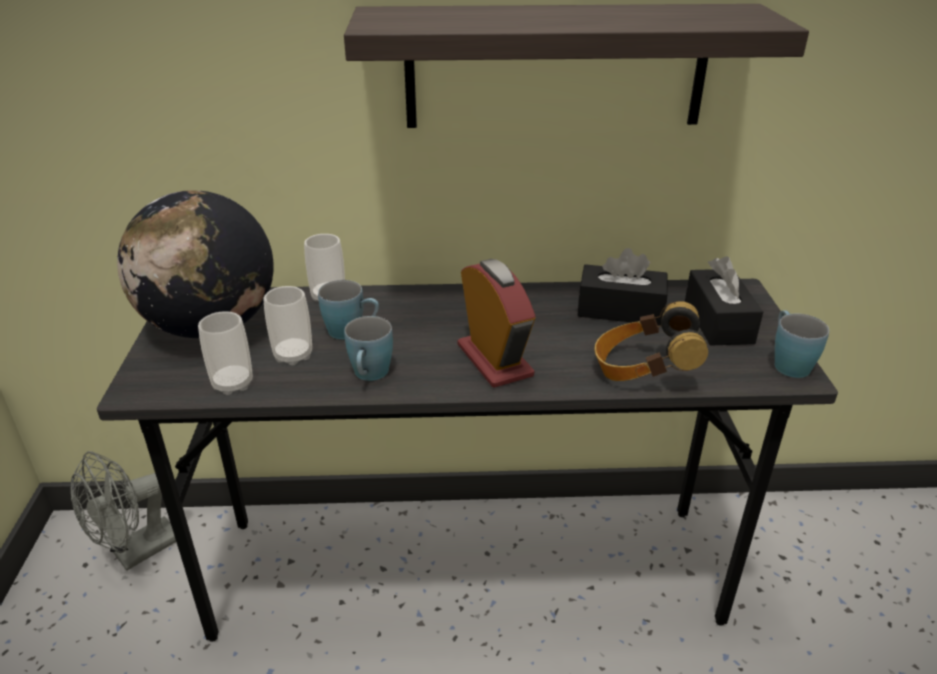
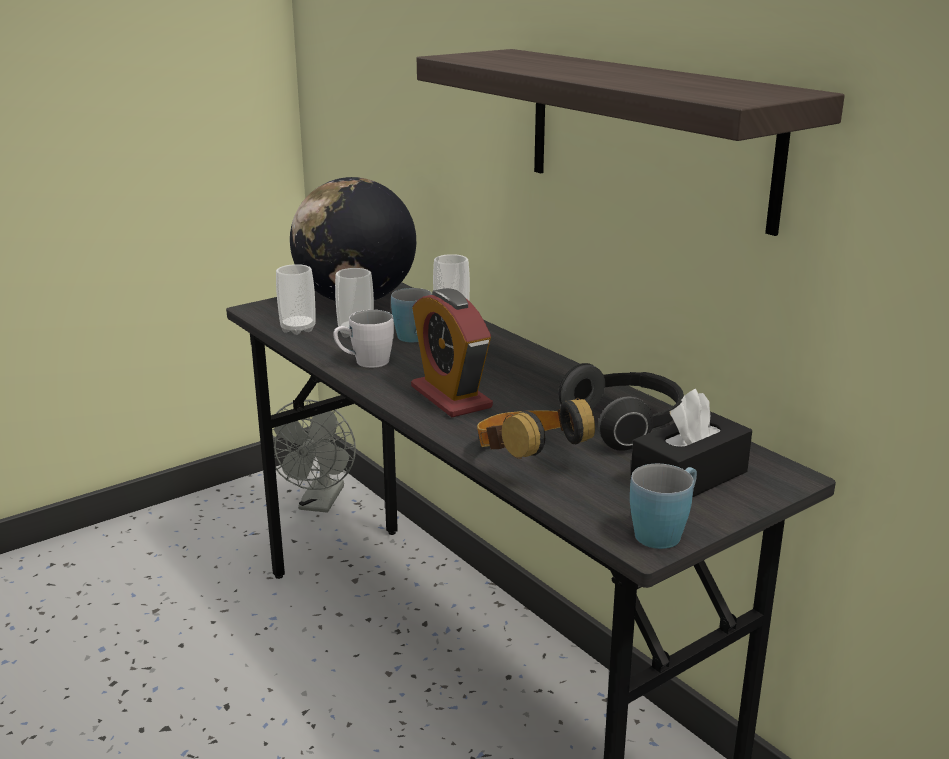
camera: 55 degrees right, 10 degrees down
grey fan [71,451,176,571] -> grey fan turned 90 degrees counterclockwise [272,400,356,512]
blue mug [344,316,393,381] -> white mug [333,310,394,368]
alarm clock [458,259,536,388] -> alarm clock turned 120 degrees clockwise [411,288,493,417]
black tissue box [578,248,668,326] -> headphones [558,363,684,451]

